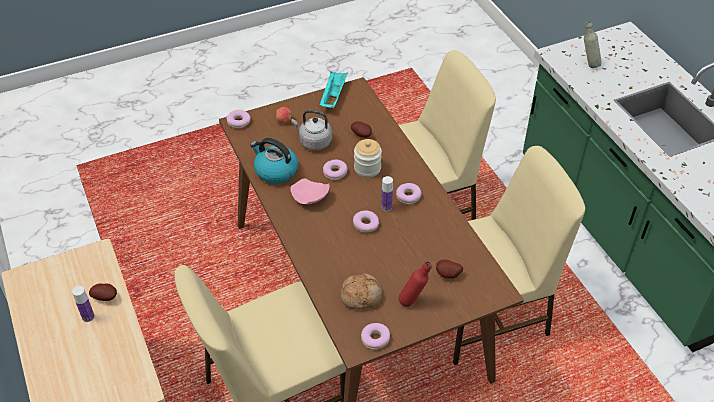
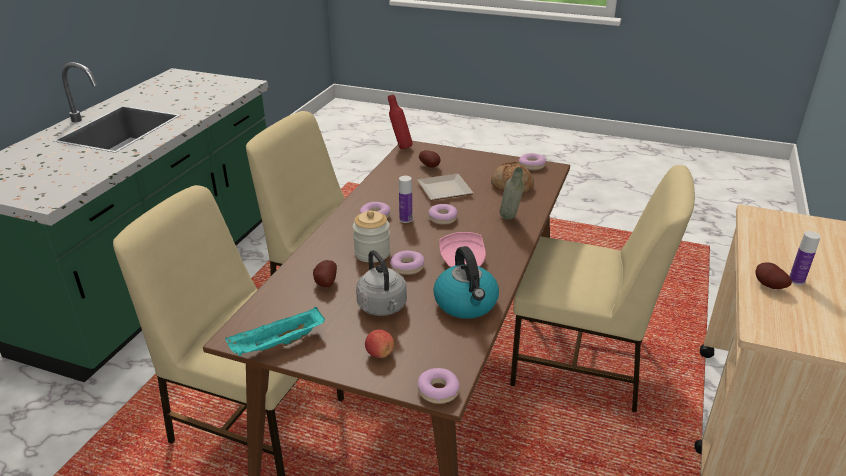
camera: 135 degrees left, 15 degrees down
red bottle [398,261,432,307] -> red bottle moved to [388,94,413,149]
grey bottle [584,21,602,68] -> grey bottle moved to [500,167,524,220]
none -> plate [417,174,473,201]

